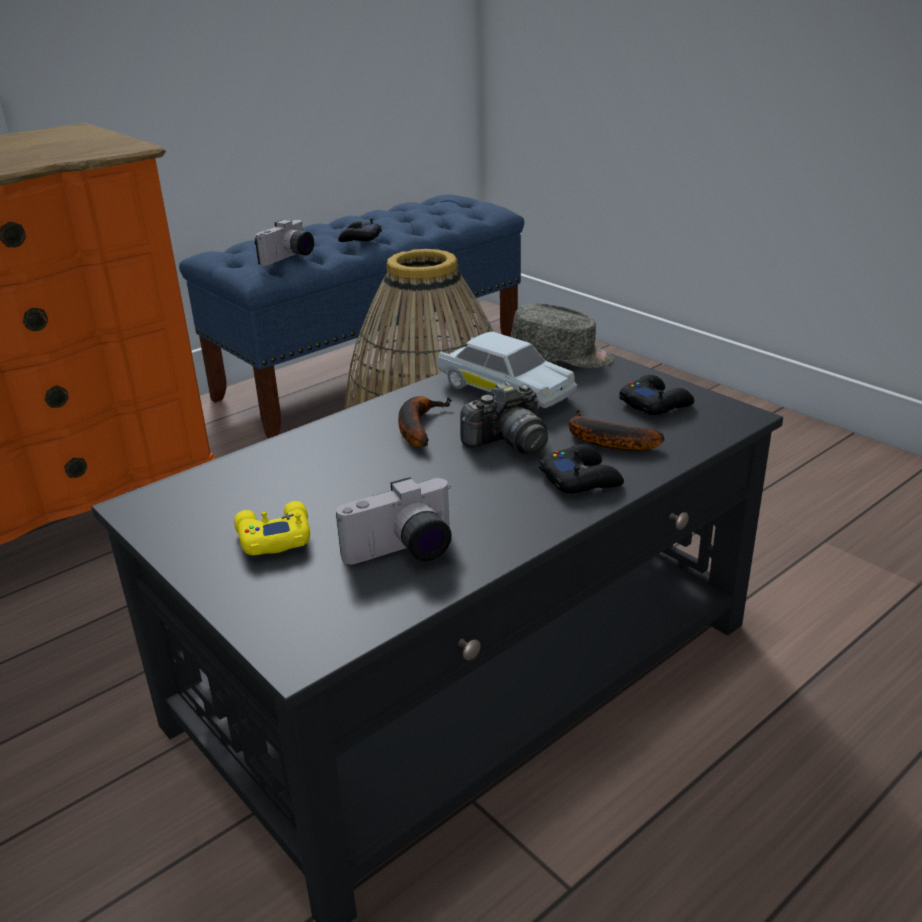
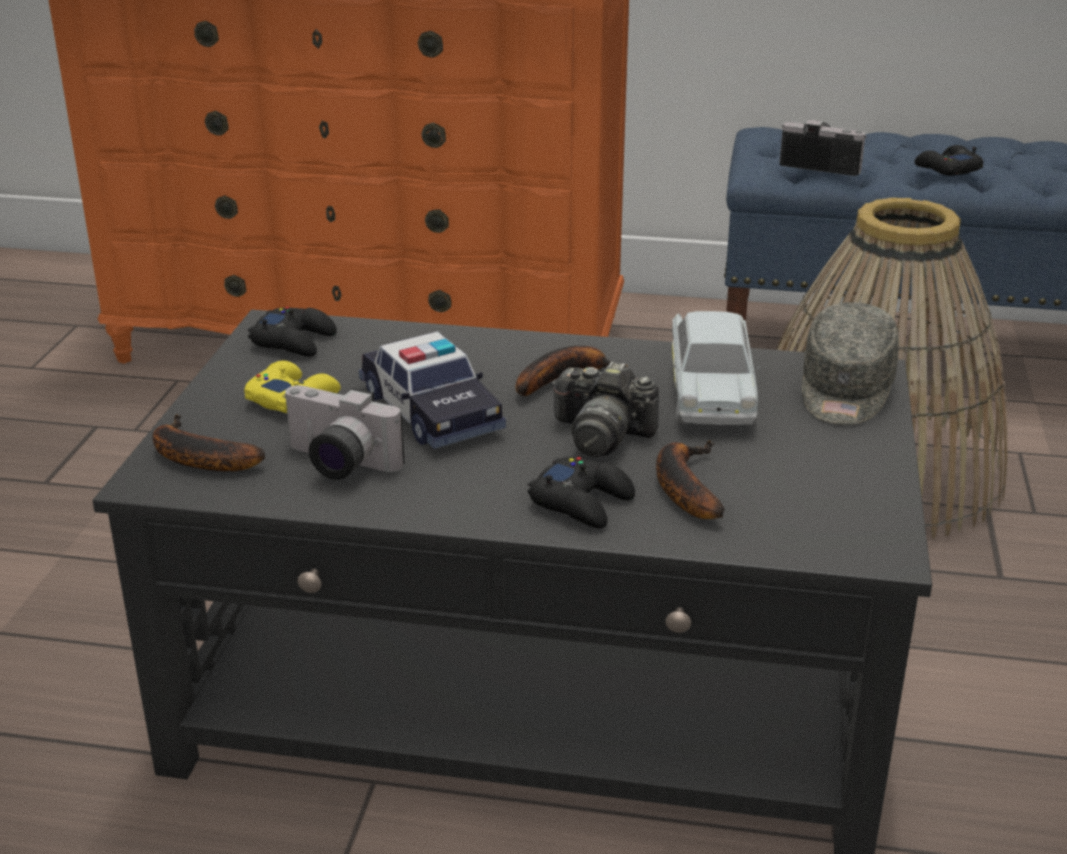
camera: 50 degrees right, 0 degrees up
camera [255,220,314,266] -> camera turned 150 degrees counterclockwise [780,120,866,176]
grey cap [511,304,614,368] -> grey cap turned 45 degrees clockwise [802,302,899,425]
black game controller [619,375,694,415] -> black game controller moved to [248,307,337,357]
none -> banana [153,414,265,471]
none -> toy car [359,331,506,449]

